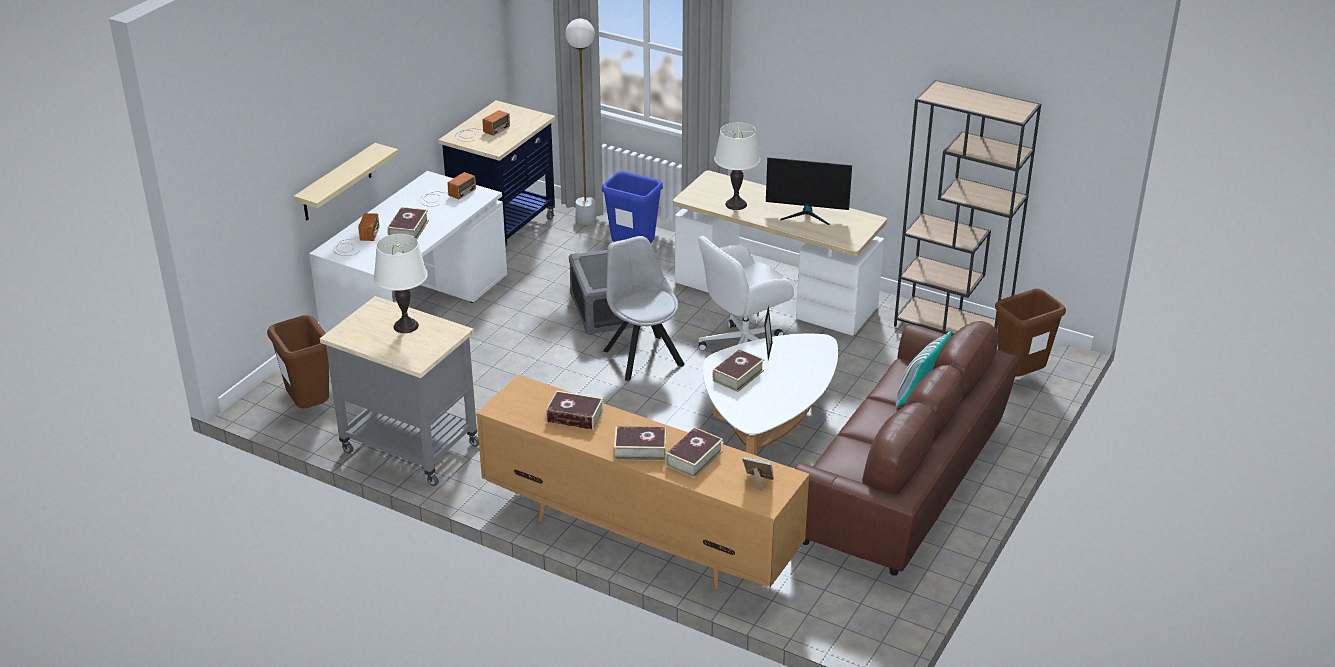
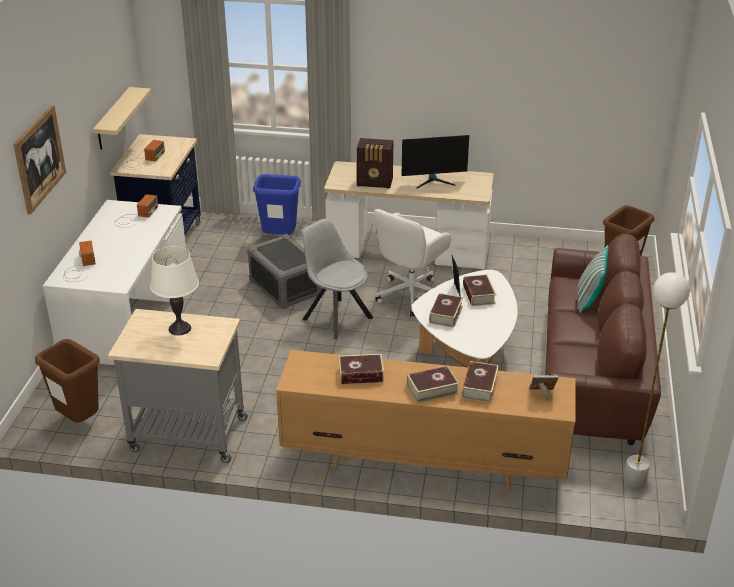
camera: 20 degrees left, 0 degrees up
beige shelf [293,143,398,221] -> beige shelf moved to [93,87,151,150]
book [387,207,429,239] -> book moved to [463,274,496,306]
white floor lamp [565,19,596,225] -> white floor lamp moved to [624,272,690,488]
white table lamp [714,123,760,210] -> radio [357,138,393,188]
bookcase [894,80,1041,336] -> none
none -> picture [13,105,66,215]

